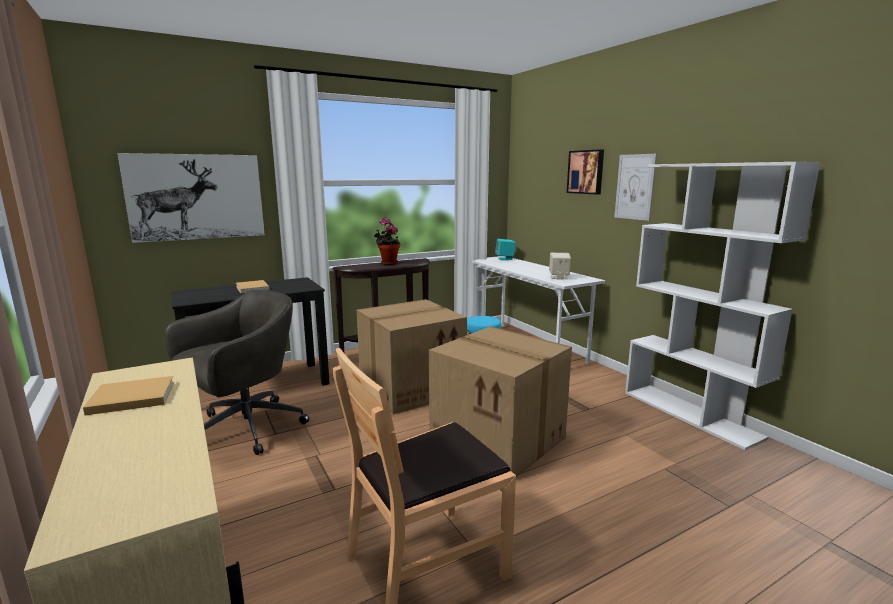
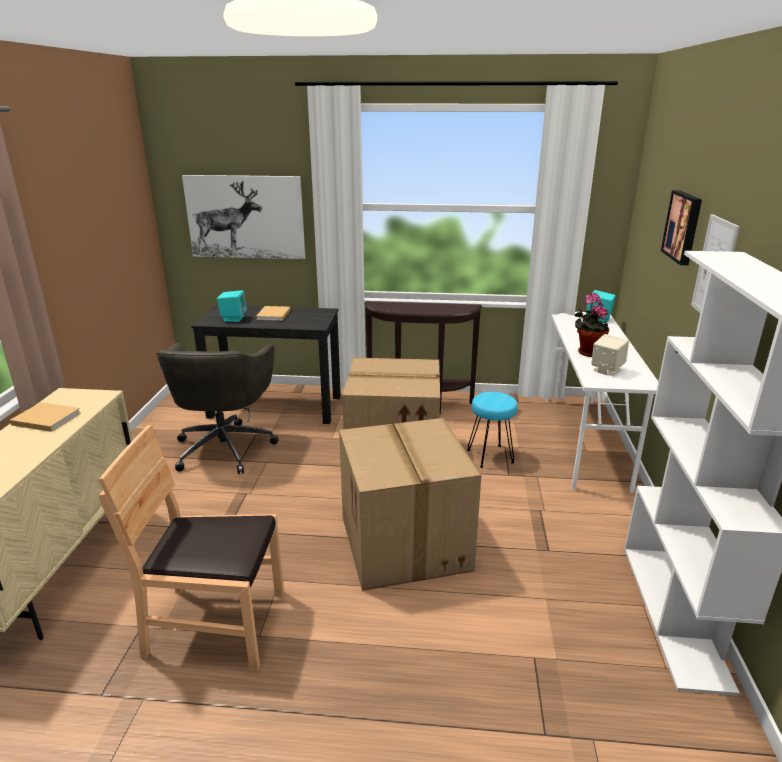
camera: 35 degrees right, 10 degrees up
grey office chair [165,290,309,455] -> grey office chair turned 105 degrees clockwise [156,343,279,474]
potted plant [374,217,400,265] -> potted plant moved to [574,293,609,357]
none -> turquoise speaker [217,290,247,322]

